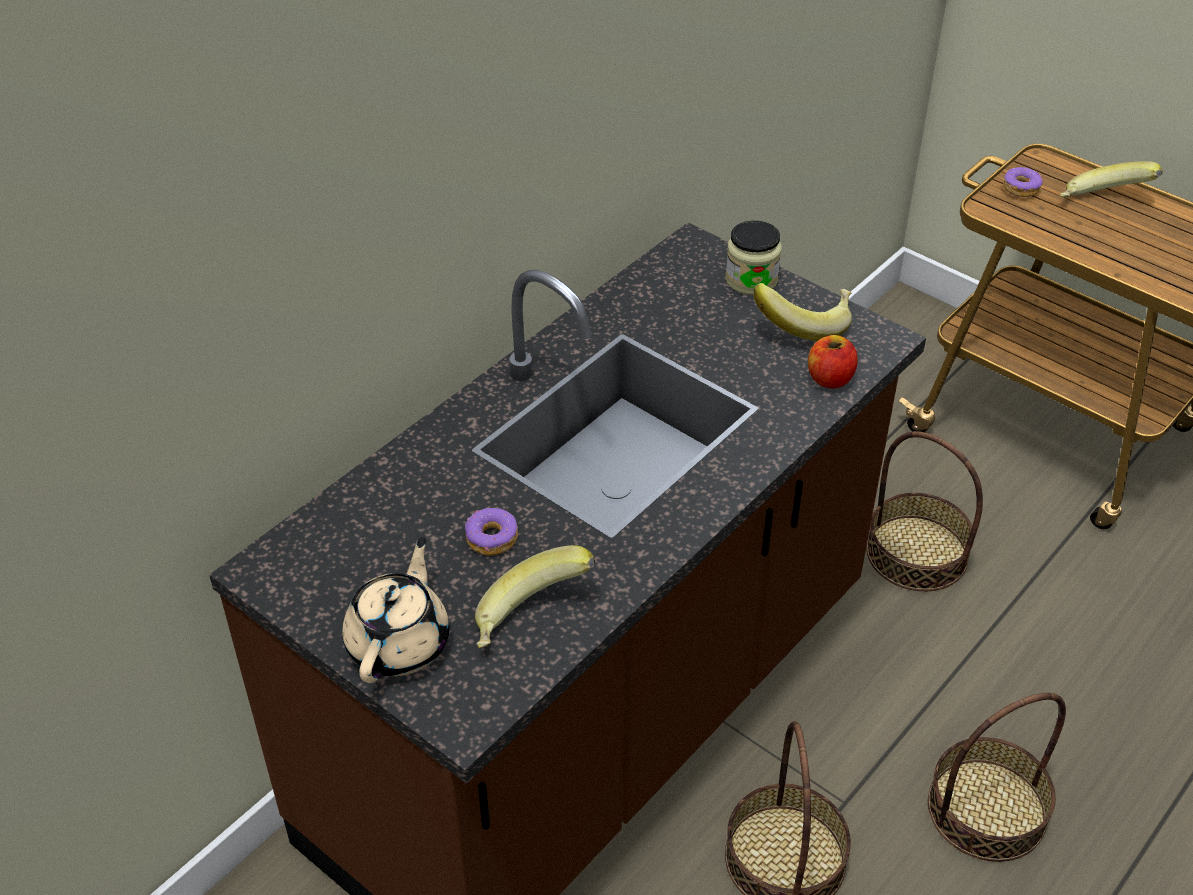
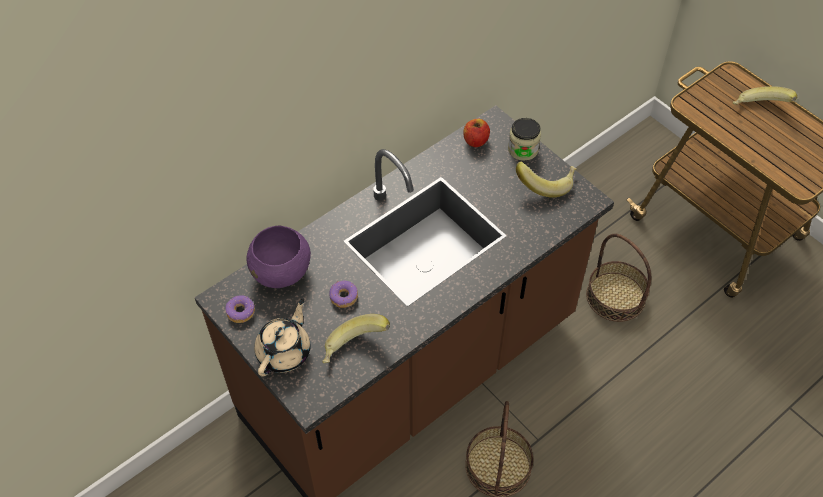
camera: 10 degrees right, 10 degrees up
apple [808,335,858,388] -> apple moved to [463,119,490,147]
basket [928,693,1066,862] -> none
donut [1003,167,1043,197] -> donut moved to [225,295,255,323]
none -> purple bowl [247,226,311,288]

